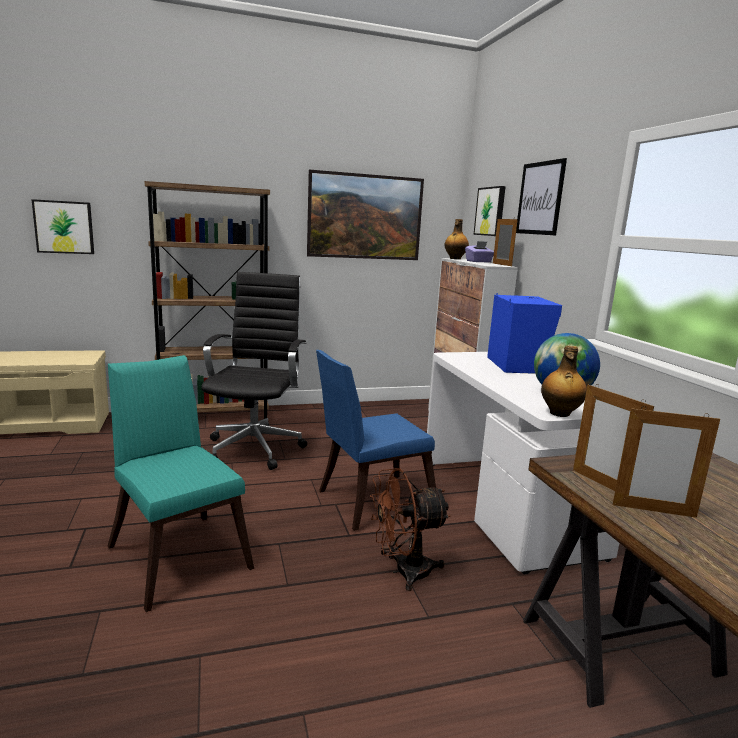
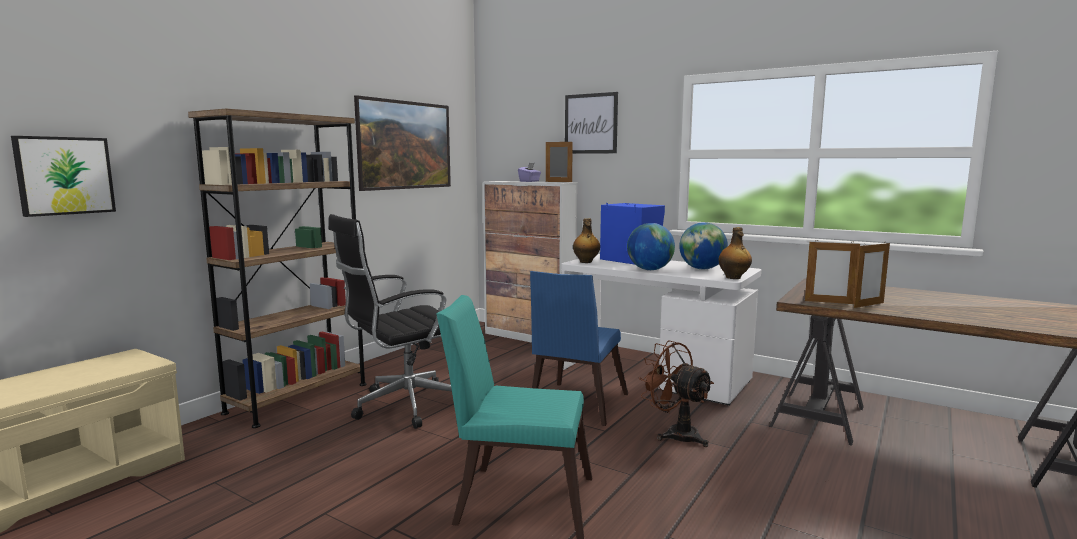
camera: 40 degrees left, 5 degrees down
black office chair [201,272,307,470] -> black office chair turned 90 degrees counterclockwise [328,214,452,429]
brown fan [370,468,451,591] -> brown fan turned 105 degrees clockwise [638,341,714,447]
bottle [445,219,469,259] -> bottle moved to [573,218,600,263]
picture [473,186,506,236] -> none
none -> globe [627,223,675,270]

